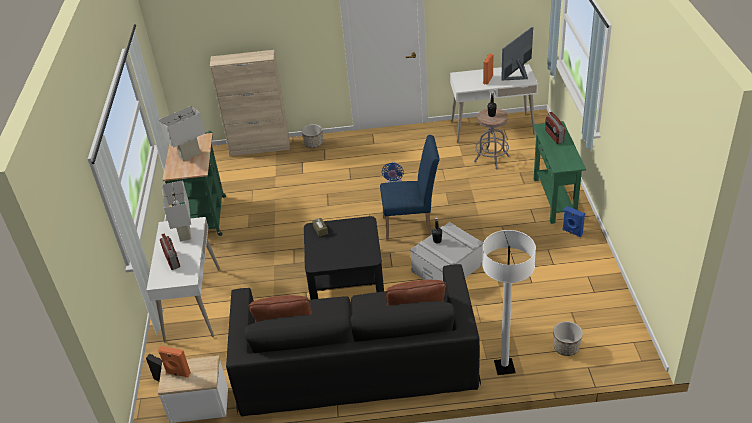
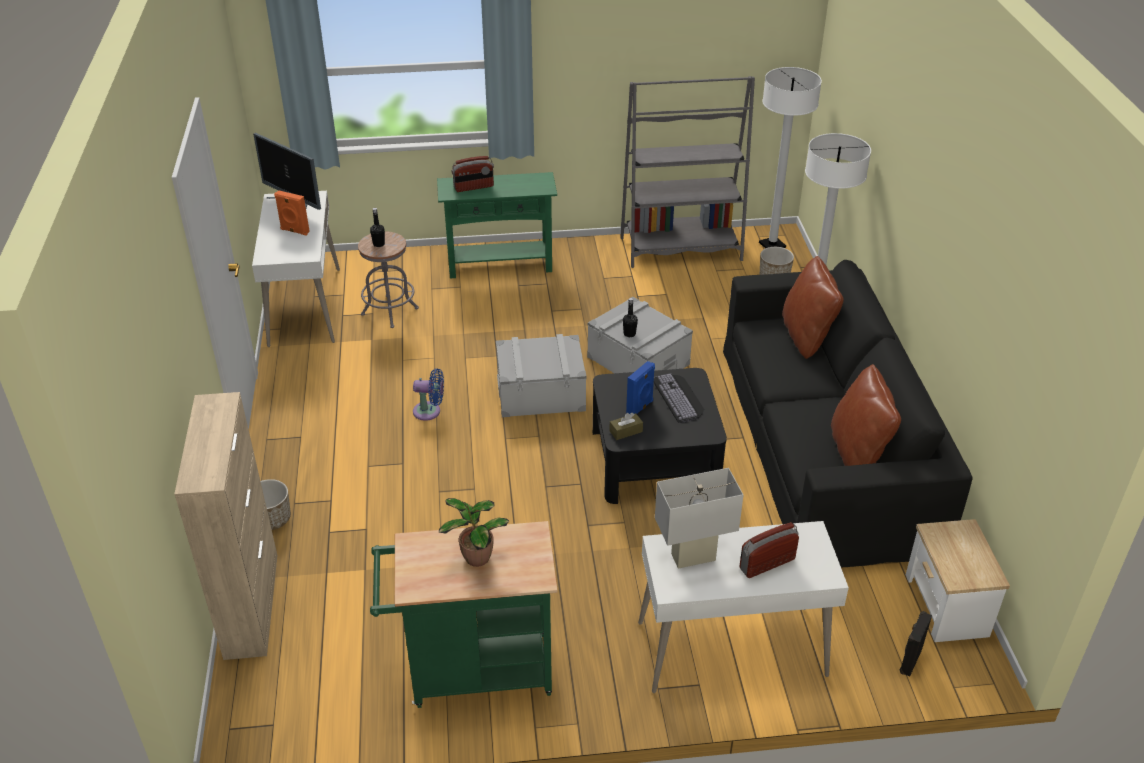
camera: 95 degrees left, 0 degrees up
orange speaker [158,346,191,378] -> none
white table lamp [159,106,205,161] -> potted plant [439,498,509,567]
blue chair [380,135,440,240] -> grey storage box [496,334,587,417]
blue speaker [562,206,585,238] -> blue speaker moved to [626,361,655,414]
none -> grey bookcase [620,76,755,268]
none -> keyboard [654,374,704,423]
none -> white floor lamp [759,67,822,248]

